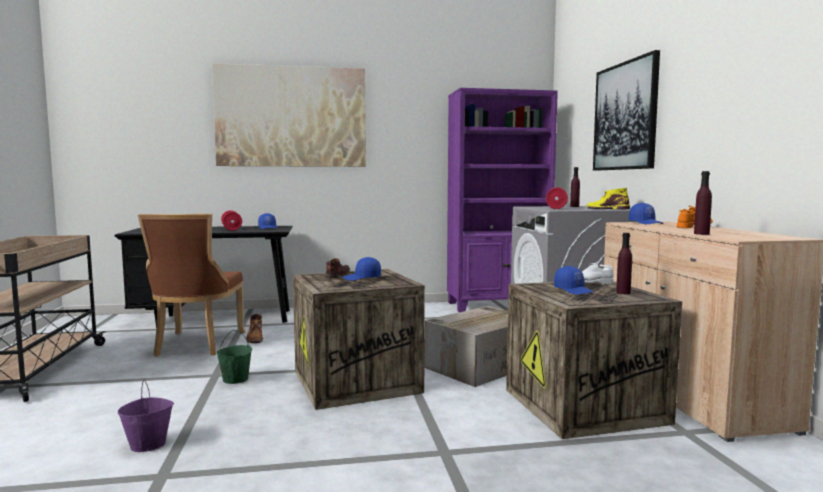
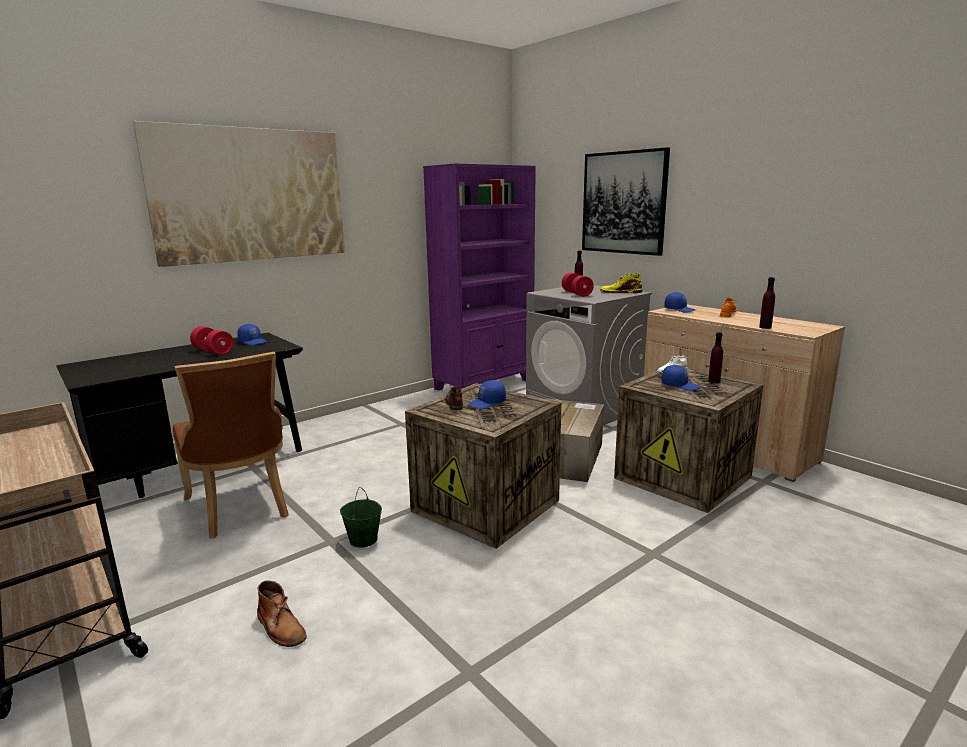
camera: 30 degrees left, 10 degrees up
purple bucket [118,379,174,452] -> none
brown boot [246,314,263,343] -> brown boot moved to [257,580,307,647]

